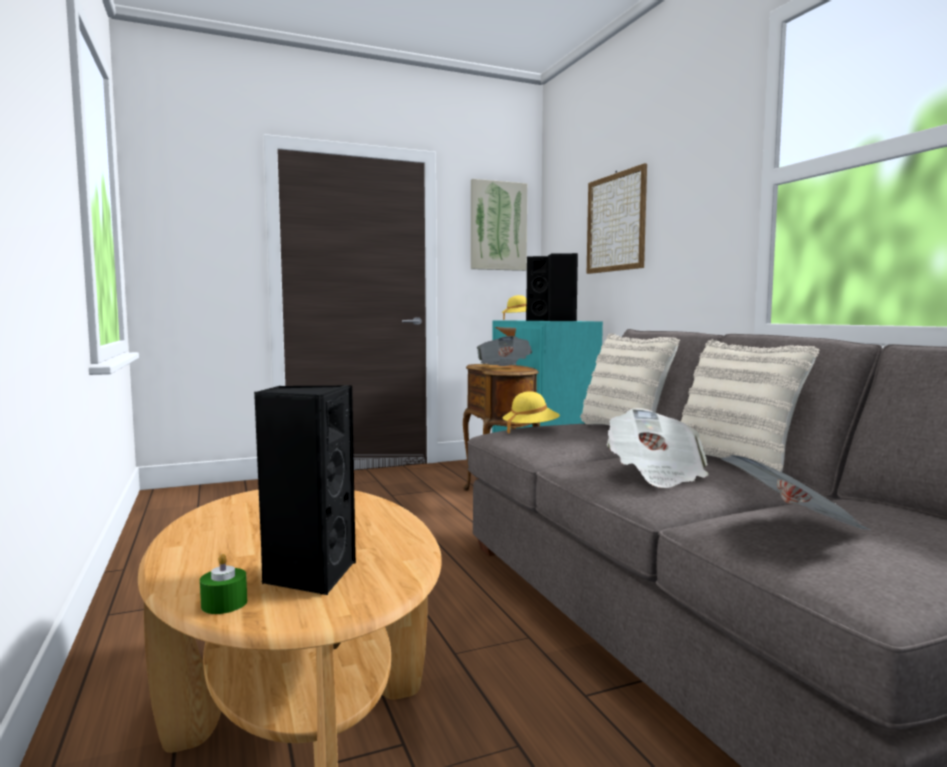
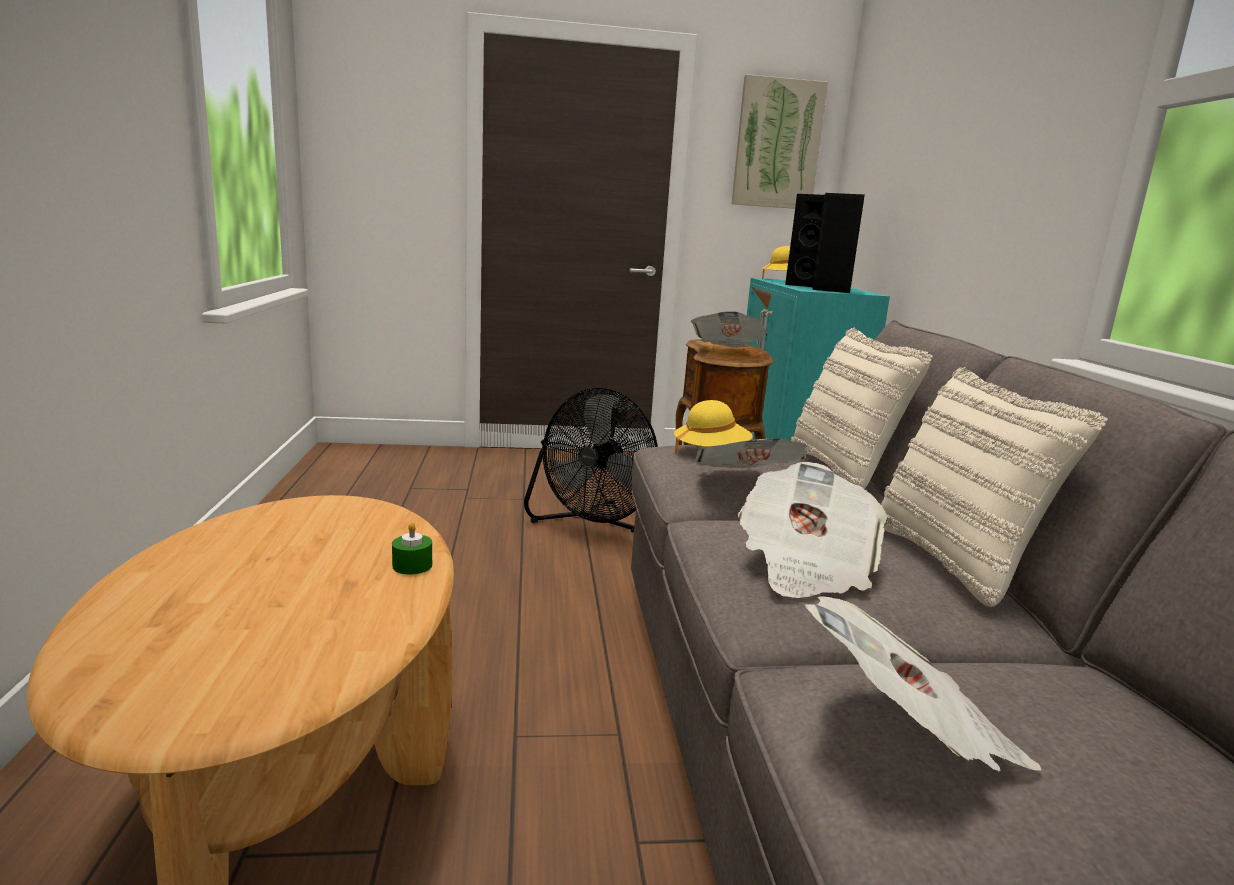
camera: 15 degrees right, 10 degrees up
green candle [200,554,247,614] -> green candle moved to [392,523,432,575]
black speaker [254,385,356,595] -> none
picture [587,163,647,274] -> none
none -> black fan [524,388,658,533]
none -> newspaper [695,438,807,468]

